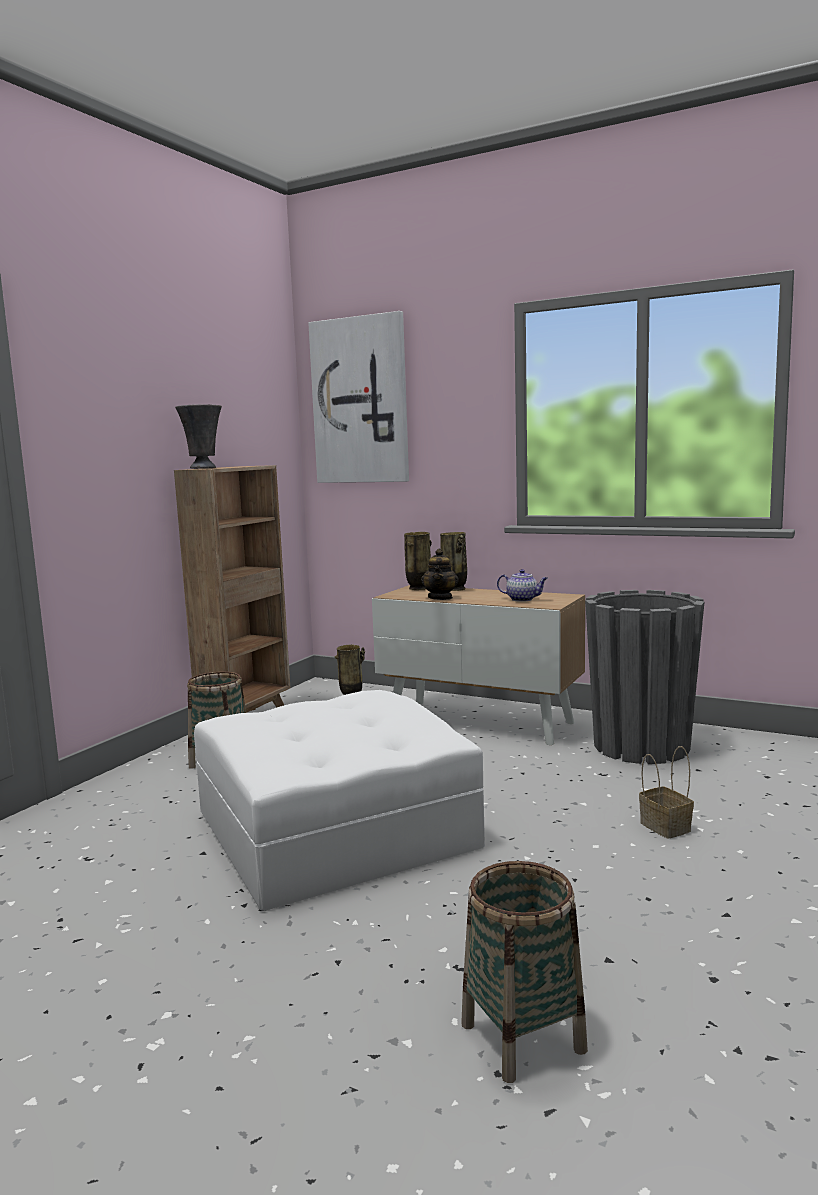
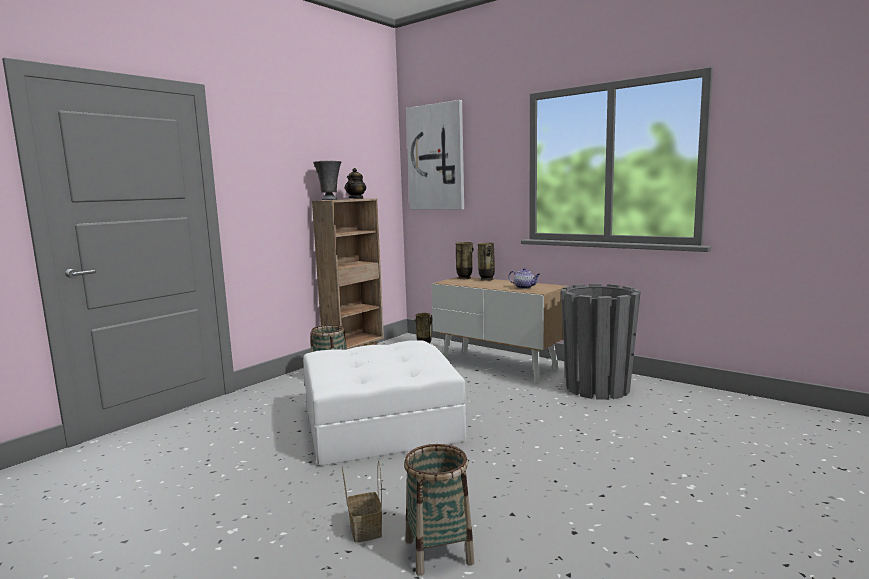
camera: 10 degrees right, 0 degrees up
teapot [421,549,459,600] -> teapot moved to [345,168,366,199]
basket [639,746,694,839] -> basket moved to [342,460,382,542]

